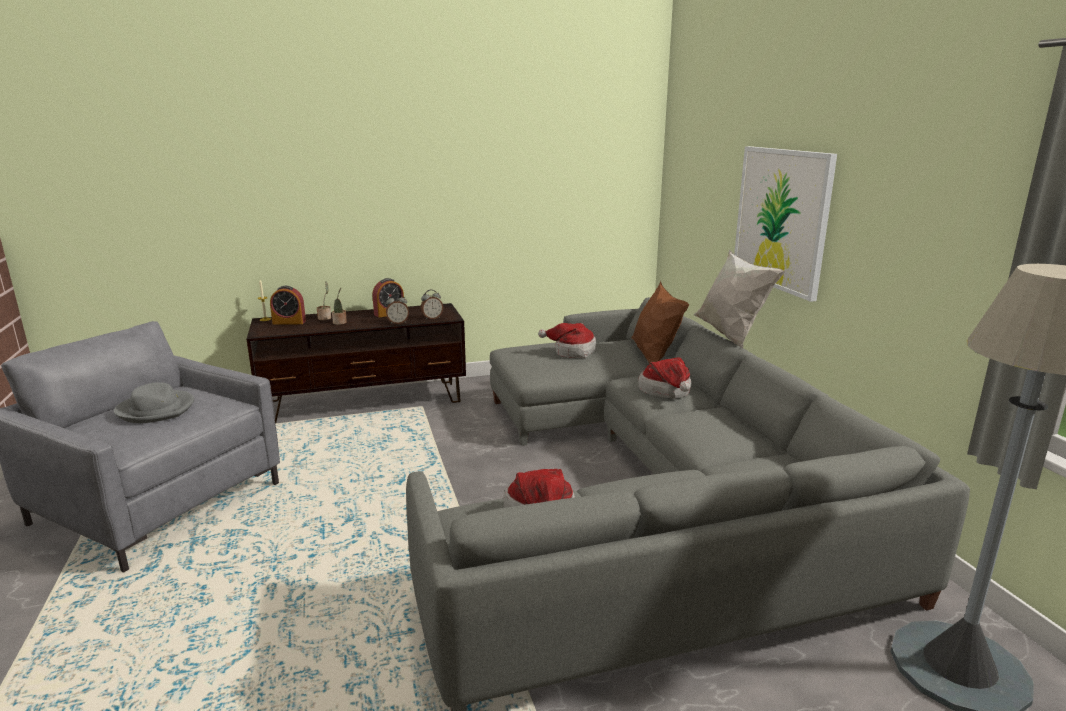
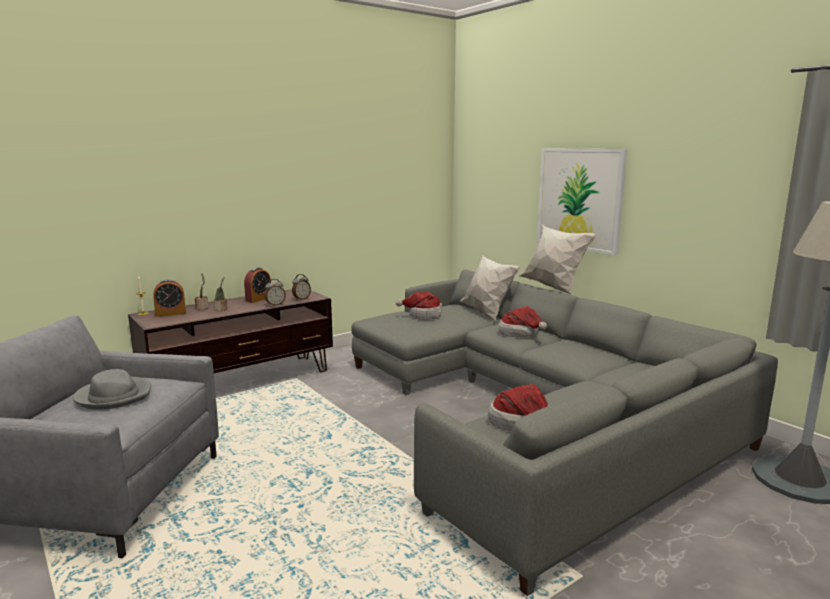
camera: 20 degrees left, 5 degrees down
brown pillow [631,281,689,364] -> white pillow [460,254,521,322]

